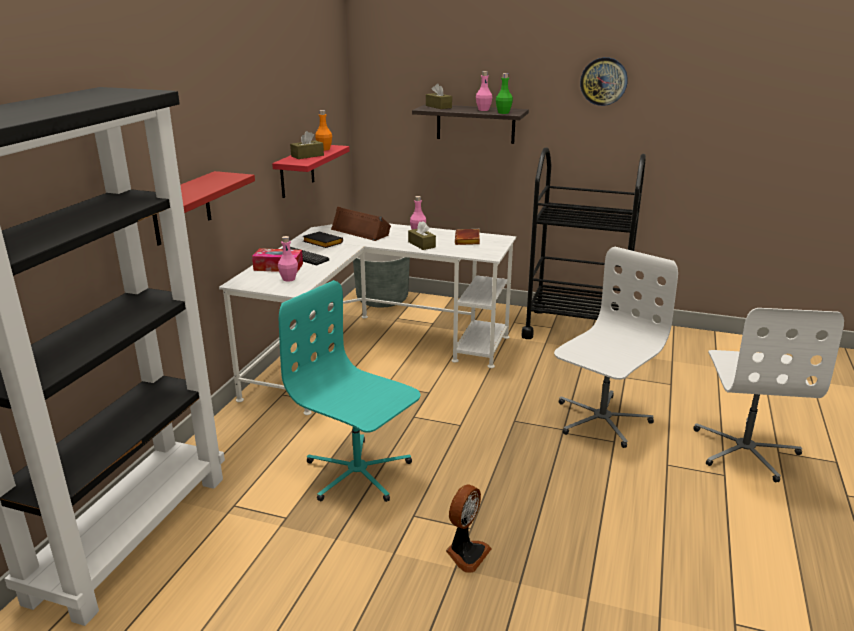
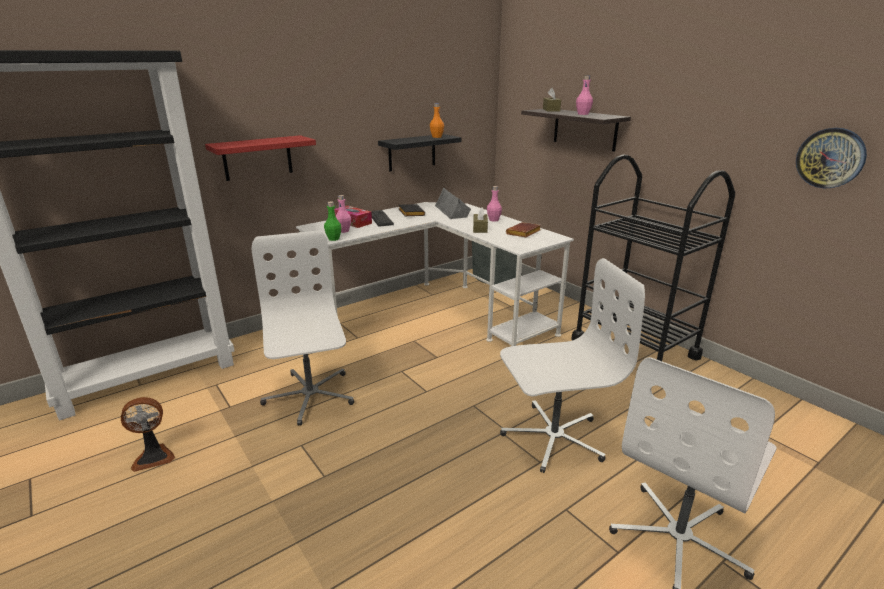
camera: 35 degrees right, 0 degrees up
red shelf [272,145,350,198] -> black shelf [378,134,461,171]
turquoise office chair [279,280,420,502] -> white office chair [252,230,354,426]
brown tissue box [290,131,324,159] -> none
brown speaker [331,206,391,241] -> grey speaker [435,187,471,219]
fan [446,484,492,573] -> fan moved to [121,397,175,472]
green bottle [496,73,513,114] -> green bottle moved to [324,202,341,241]
wall clock [580,57,628,106] -> wall clock moved to [796,128,867,188]

